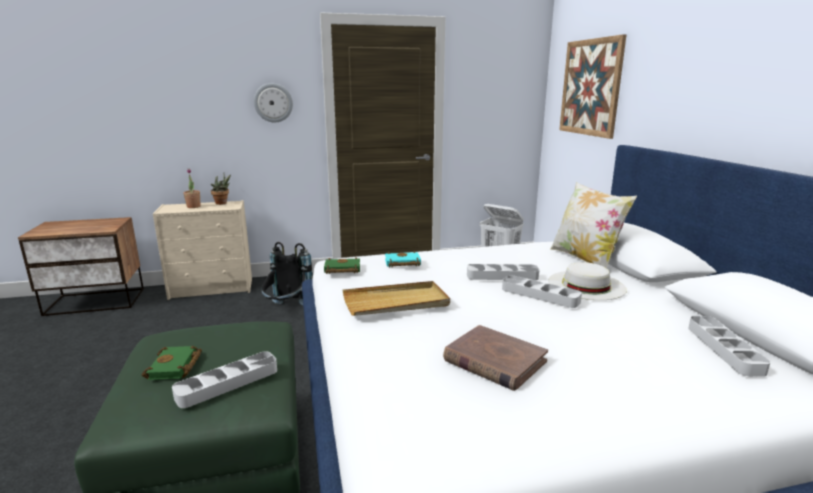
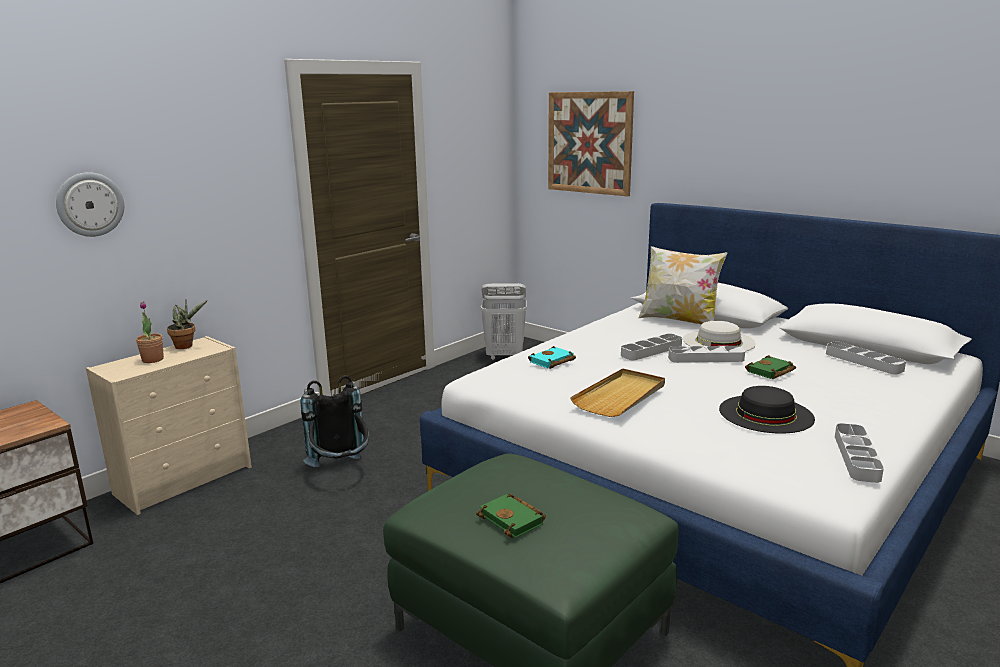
camera: 35 degrees left, 0 degrees up
grey tray [172,351,277,408] -> grey tray moved to [835,423,884,483]
wall clock [254,83,293,122] -> wall clock moved to [56,172,124,237]
green book [324,257,360,274] -> green book moved to [745,355,796,379]
brown book [443,325,548,391] -> black hat [719,386,815,434]

